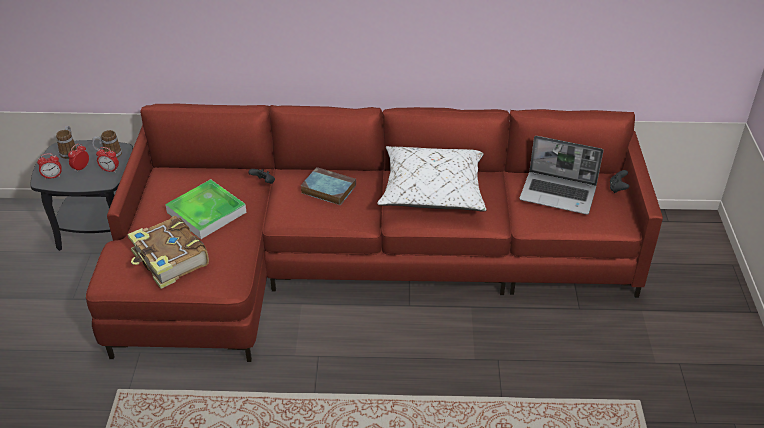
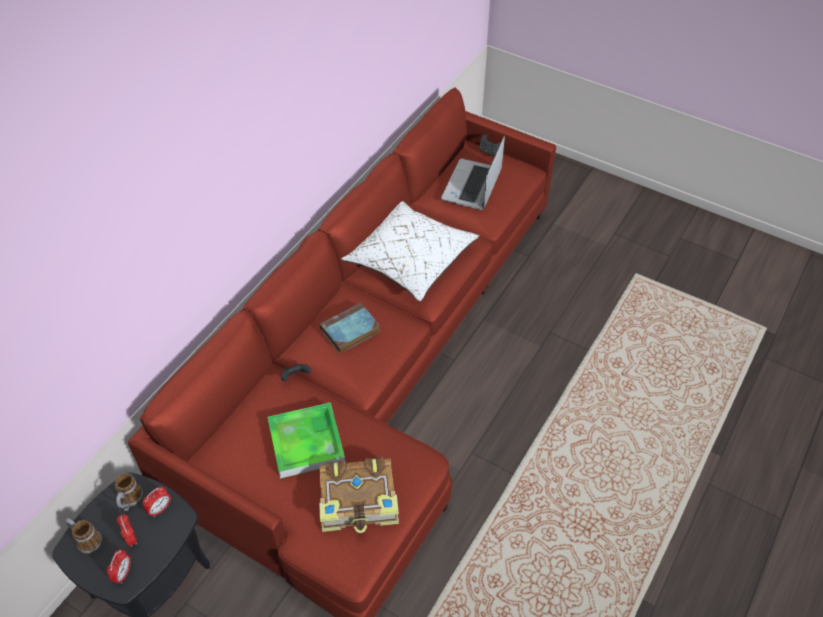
camera: 60 degrees left, 10 degrees up
laptop [520,136,604,215] -> laptop turned 150 degrees clockwise [441,136,505,210]

